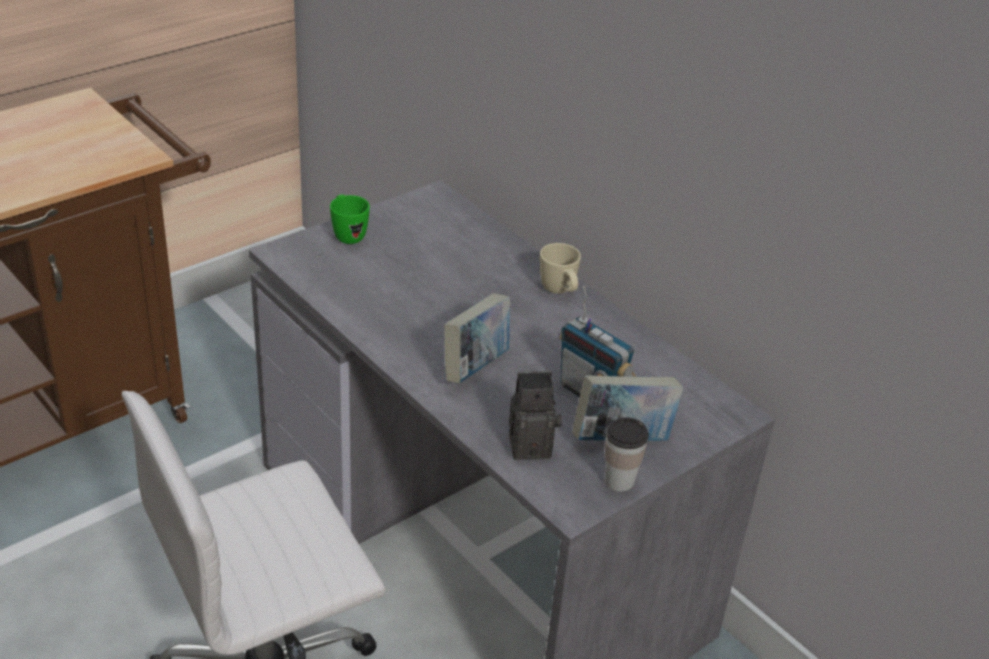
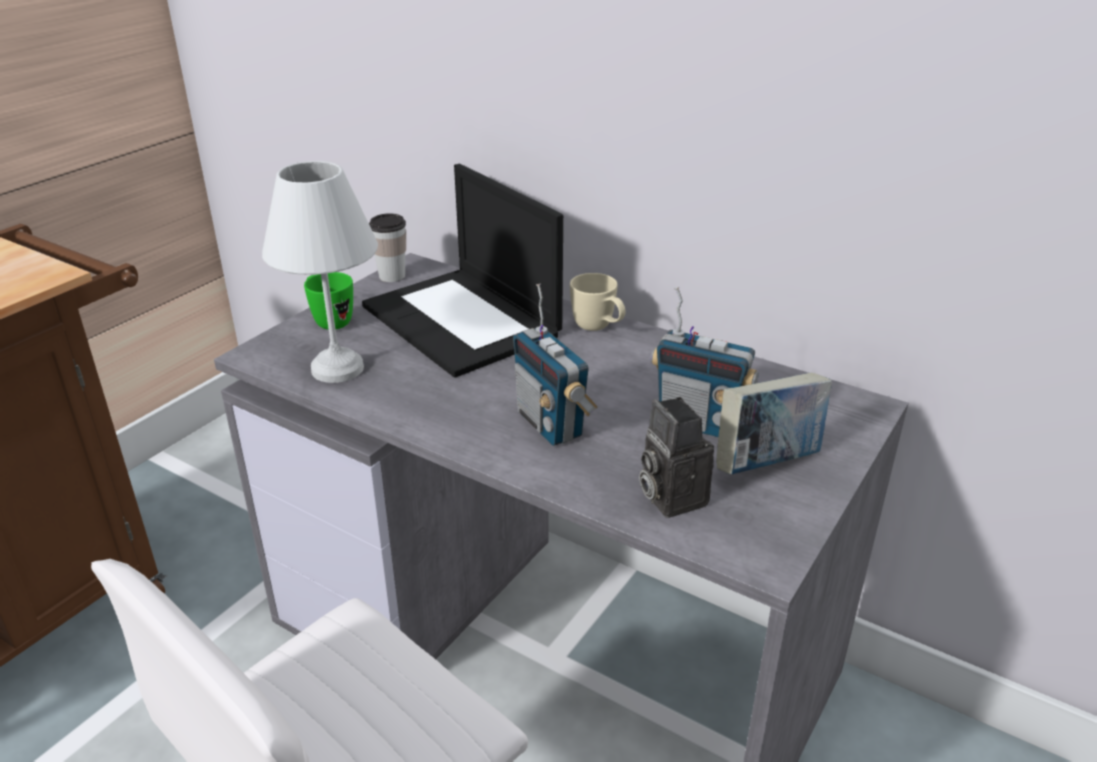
camera: 15 degrees left, 5 degrees down
book [444,293,510,383] -> radio [513,284,598,446]
camera [509,371,562,460] -> camera turned 90 degrees counterclockwise [639,397,714,518]
cup [605,417,649,492] -> cup moved to [369,213,406,282]
none -> white table lamp [262,161,378,383]
none -> laptop [362,164,563,378]

